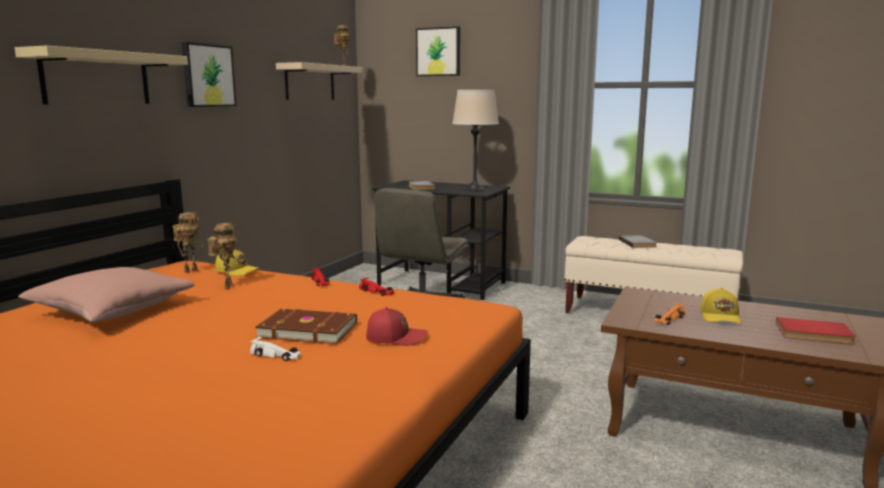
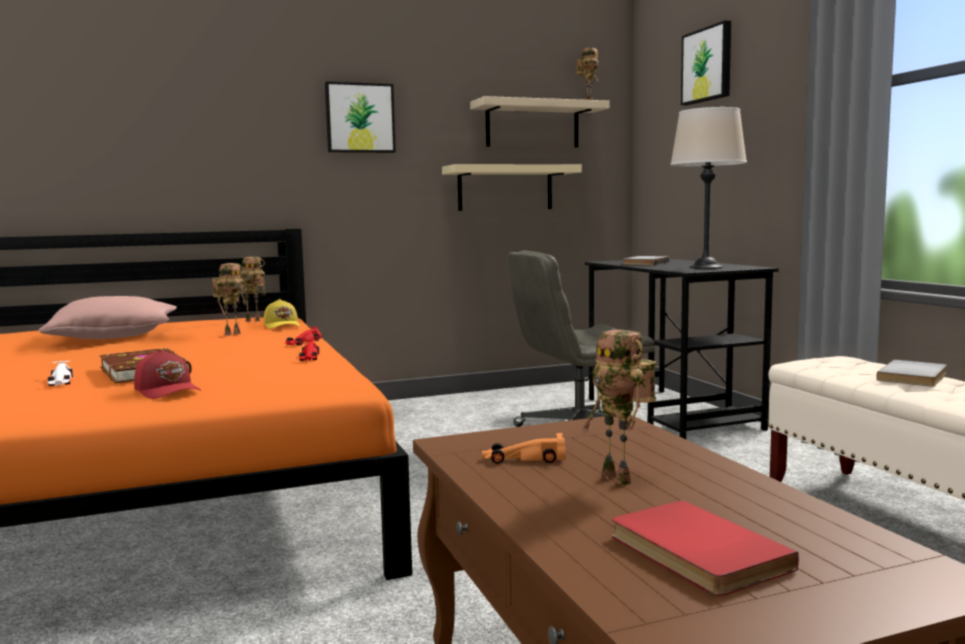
camera: 45 degrees right, 5 degrees down
beige shelf [15,45,188,105] -> beige shelf moved to [442,164,582,211]
yellow cap [700,287,742,324] -> toy robot [582,330,656,485]

